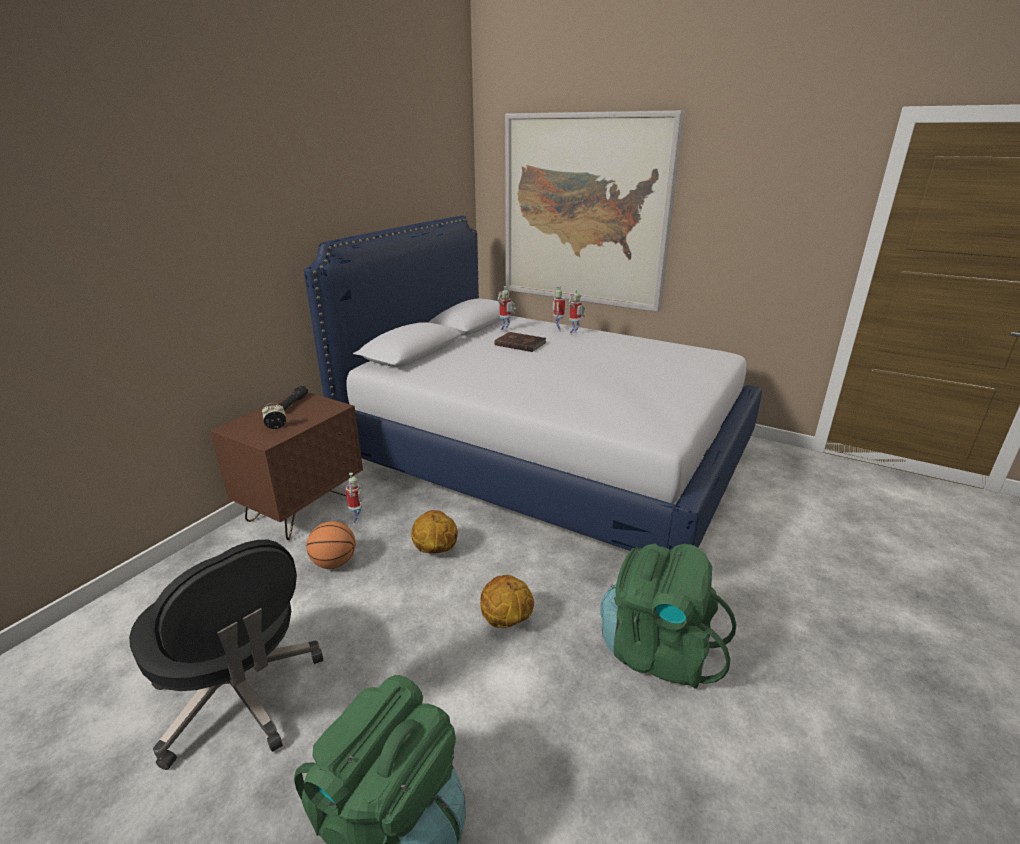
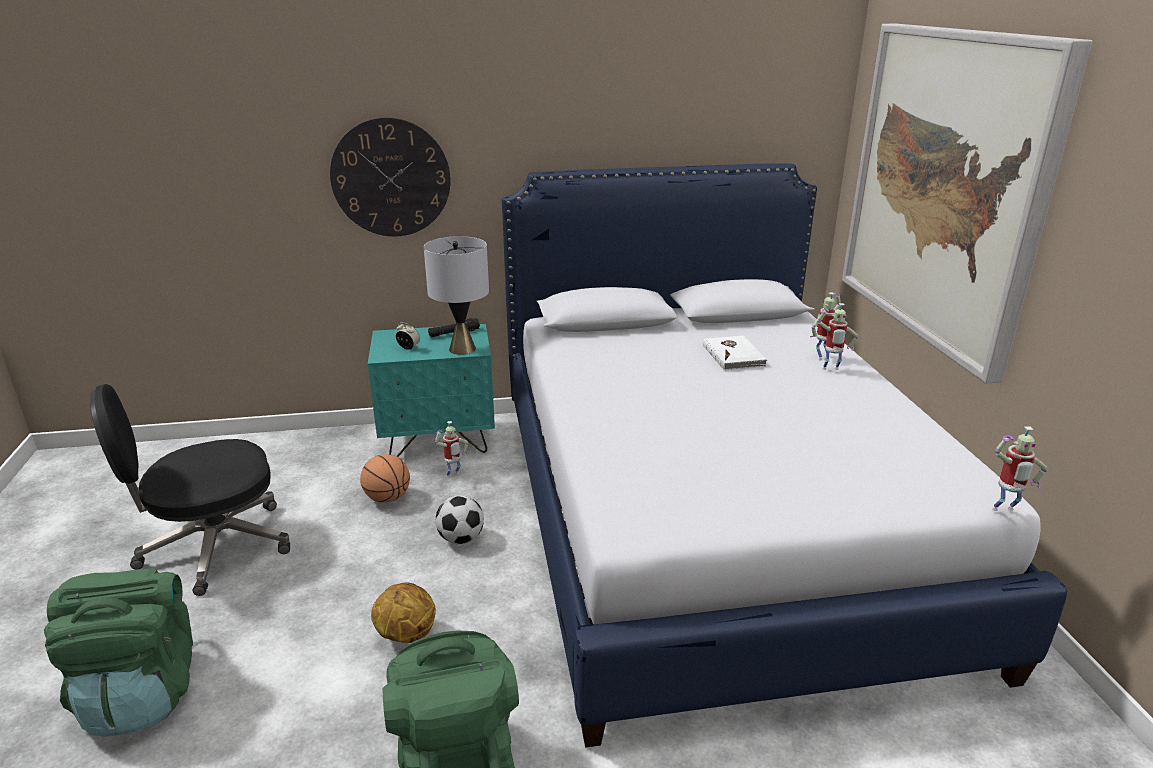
camera: 50 degrees right, 0 degrees up
black office chair [129,540,323,770] -> black office chair turned 60 degrees clockwise [90,384,290,596]
brown nightstand [210,392,363,540] -> turquoise nightstand [368,324,495,457]
basketball [411,510,458,553] -> football [436,495,484,544]
brown book [495,332,547,352] -> white book [703,336,767,370]
toy robot [498,286,515,332] -> toy robot moved to [992,426,1047,511]
none -> wall clock [330,117,451,237]
none -> grey table lamp [424,236,489,355]

